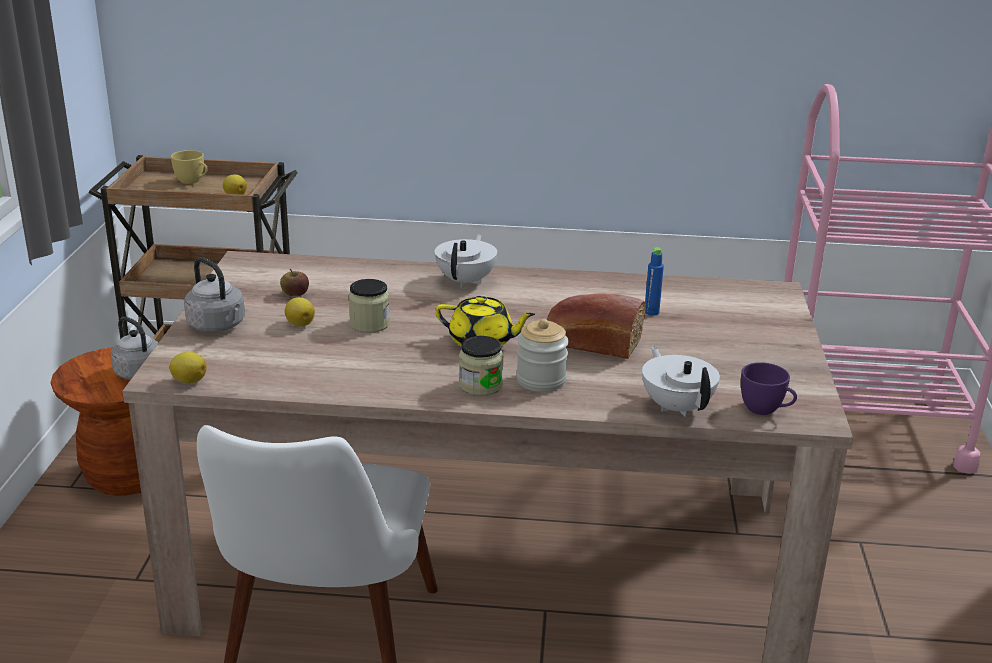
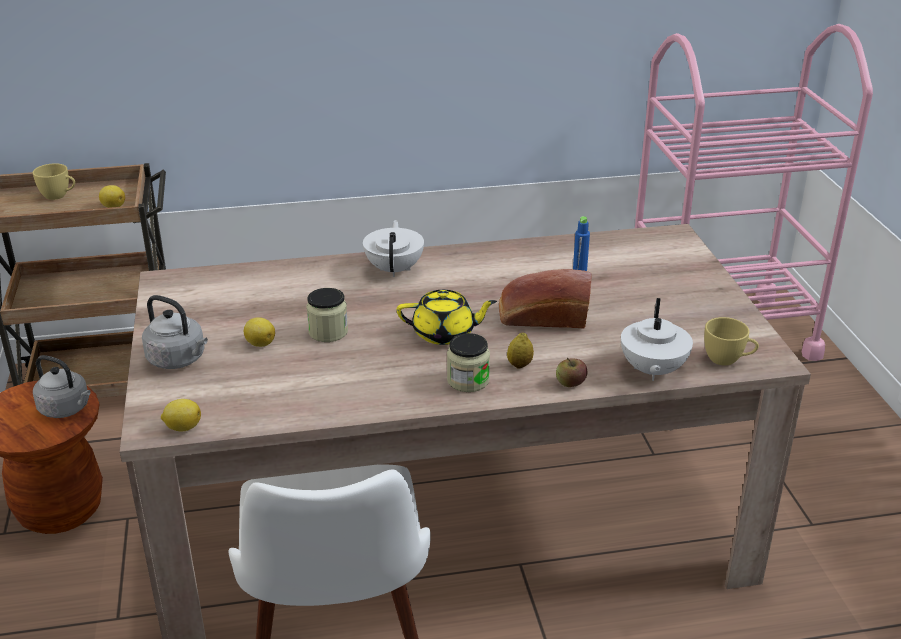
camera: 15 degrees left, 5 degrees up
apple [280,269,309,296] -> apple moved to [556,358,587,387]
jar [516,319,569,392] -> lemon [507,333,534,369]
white teapot [642,346,720,417] -> white teapot turned 135 degrees counterclockwise [621,298,693,381]
purple cup [741,362,797,415] -> yellow cup [704,317,759,366]

